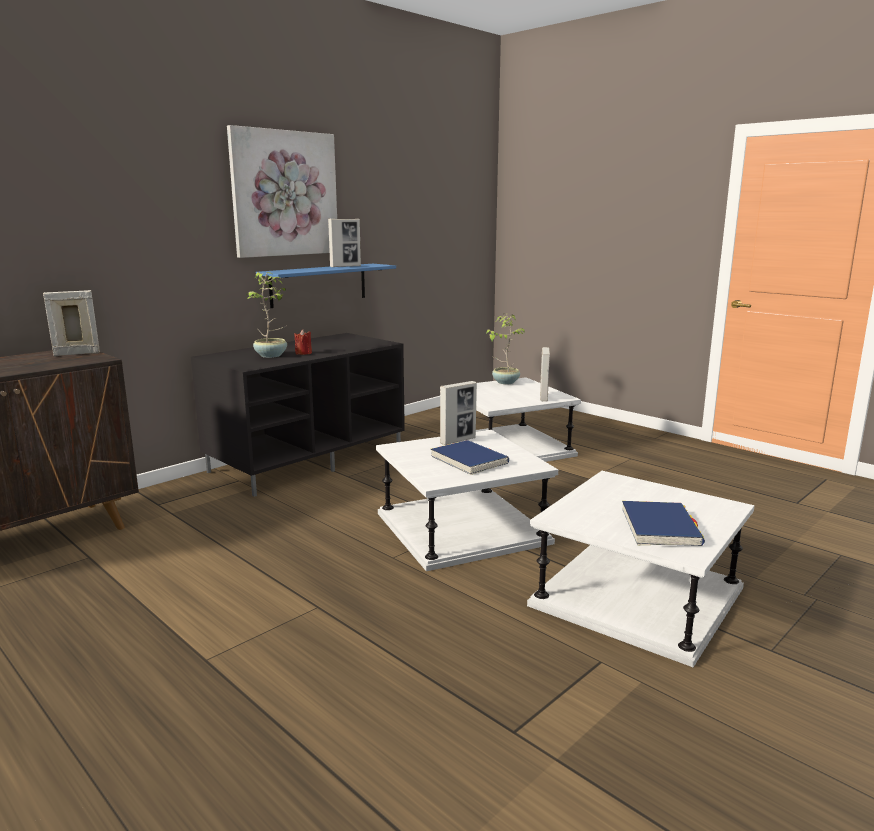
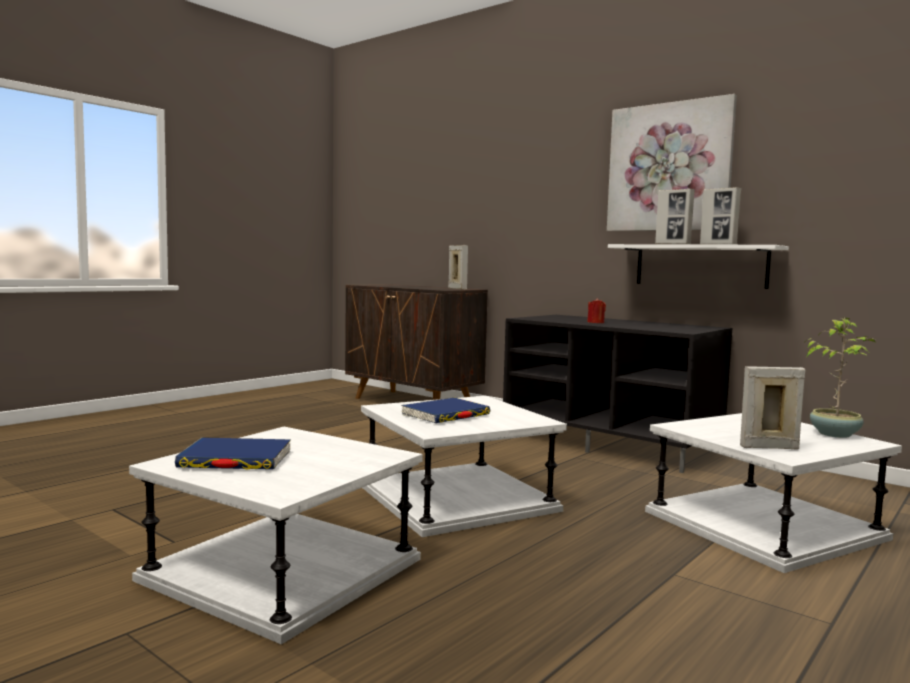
camera: 85 degrees right, 10 degrees down
potted plant [246,272,287,358] -> none
blue shelf [256,264,396,308] -> white shelf [608,244,789,289]
picture frame [440,381,477,445] -> picture frame moved to [655,189,695,245]

